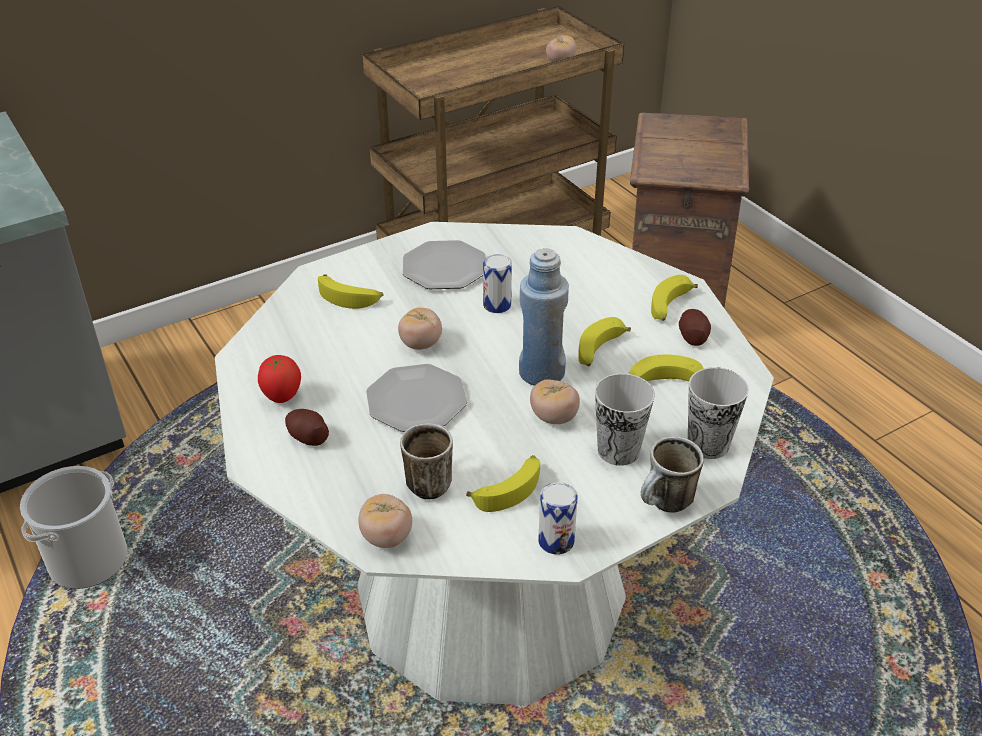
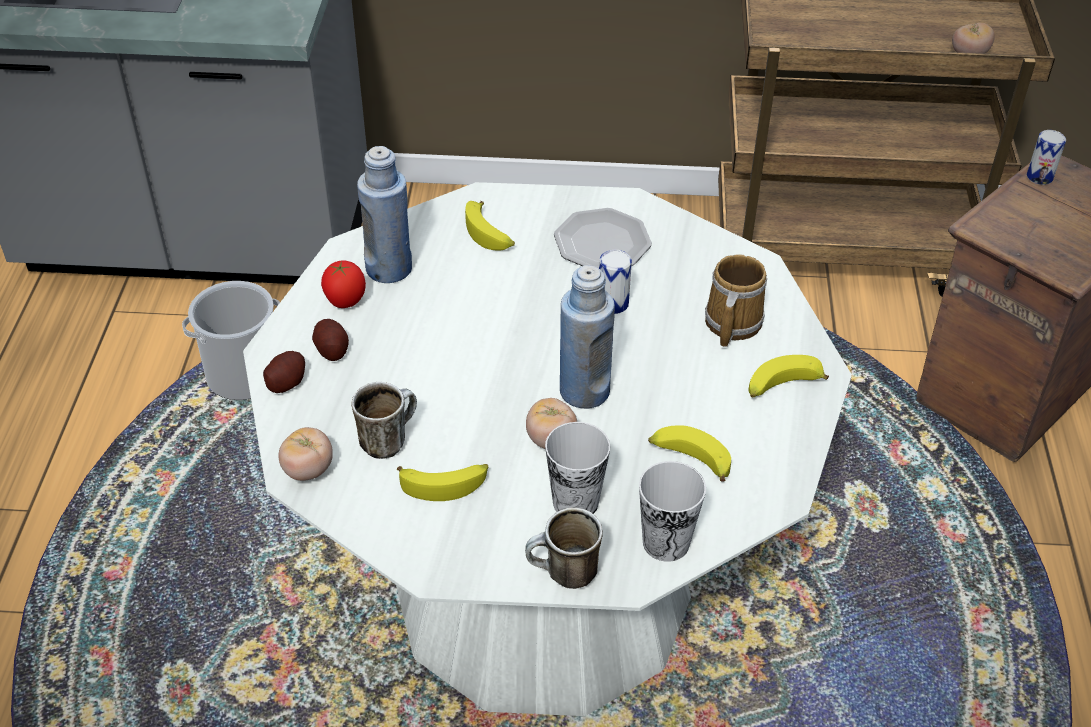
camera: 35 degrees right, 5 degrees up
plate [366,364,467,432] -> none
tomato [398,308,442,350] -> none
can [539,482,578,555] -> can moved to [1027,130,1066,185]
banana [578,317,631,366] -> none
potato [679,309,711,346] -> potato moved to [263,351,305,393]
none -> blue bottle [357,146,412,283]
none -> mug [705,254,767,347]

